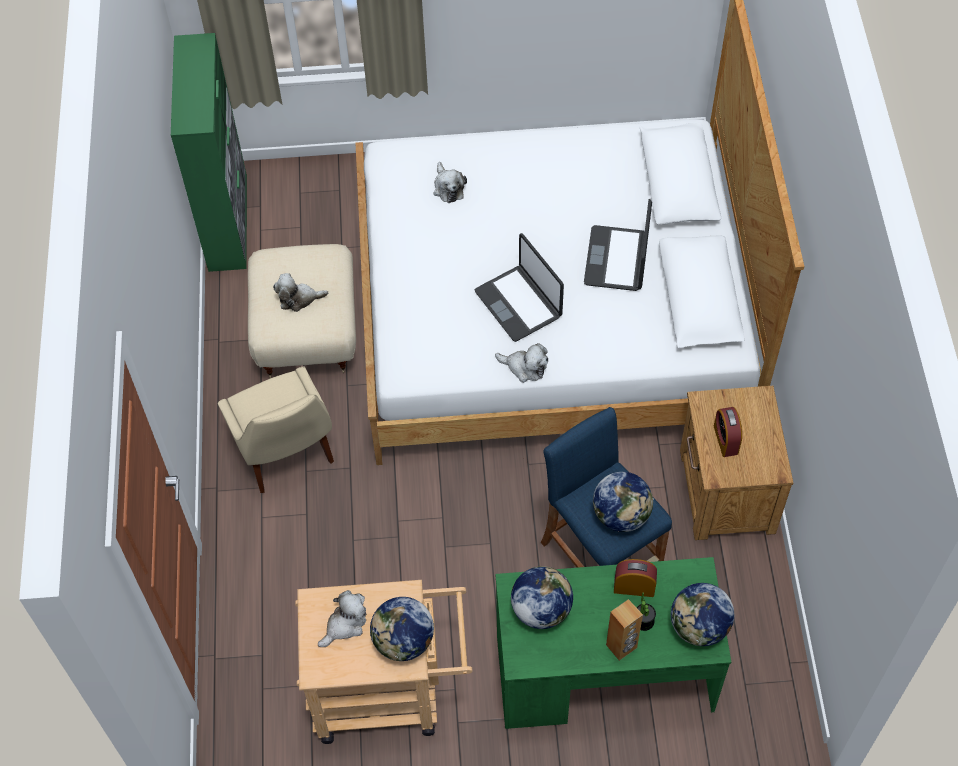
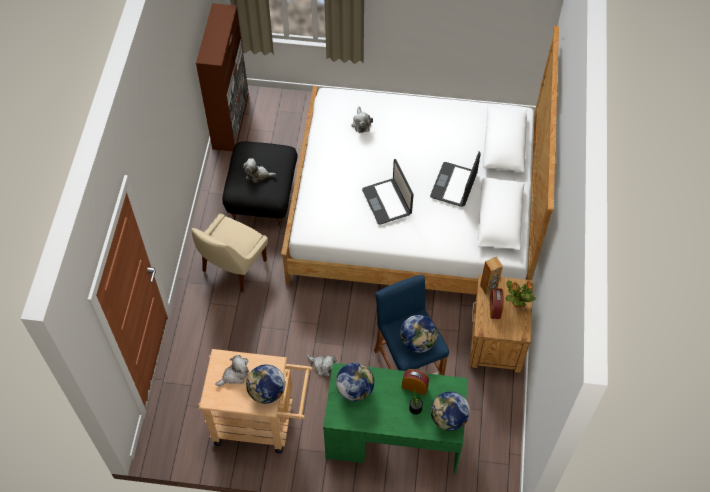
camera: 10 degrees right, 0 degrees up
green cabinet [171,33,247,272] -> brown cabinet [196,3,249,151]
beige chair [218,367,334,493] -> beige chair turned 45 degrees clockwise [192,214,268,292]
beige ottoman [248,244,356,378] -> black ottoman [223,141,298,225]
plush toy [495,343,548,383] -> plush toy moved to [307,354,337,376]
brown speaker [606,599,643,661] -> brown speaker moved to [480,257,503,294]
none -> potted plant [506,280,536,307]

